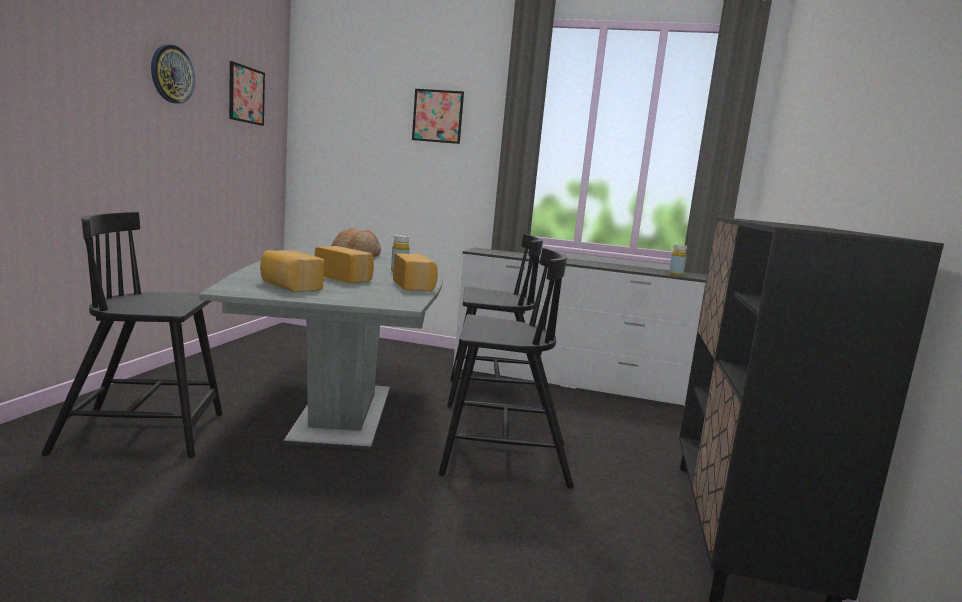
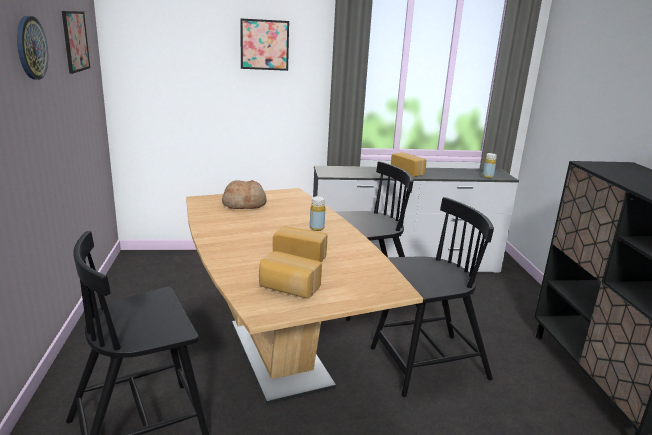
camera: 20 degrees left, 10 degrees up
grey dining table [199,246,443,450] -> brown dining table [186,188,423,404]
bread [393,253,438,291] -> bread moved to [391,152,426,177]

